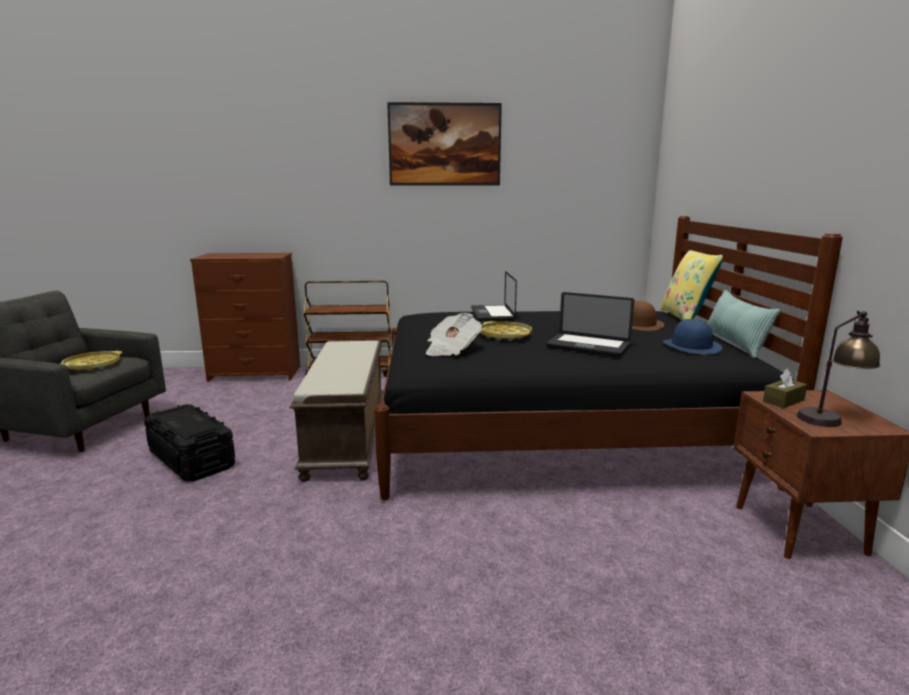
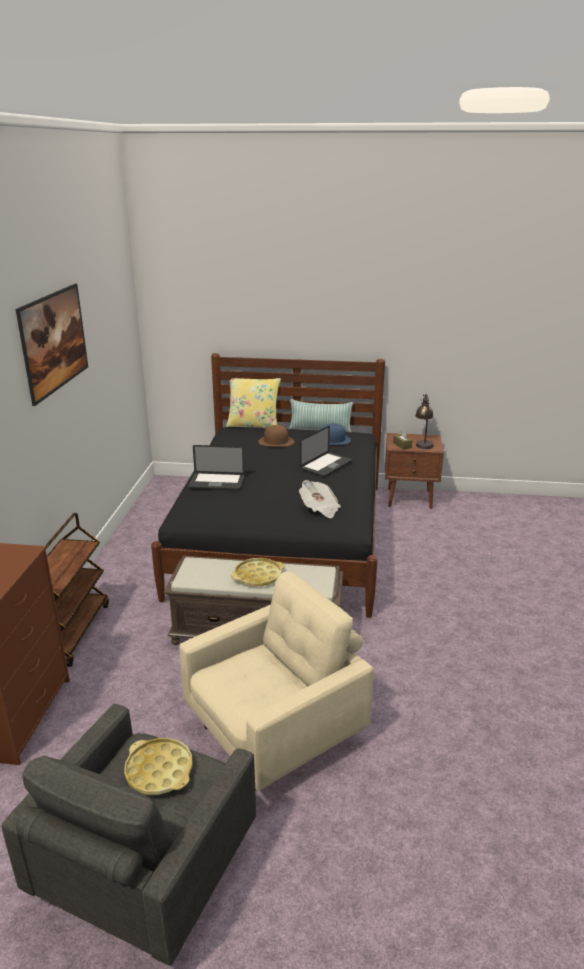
camera: 80 degrees left, 10 degrees up
black storage box [144,404,235,481] -> beige armchair [179,571,374,791]
yellow tray [480,321,532,340] -> yellow tray moved to [231,558,285,587]

